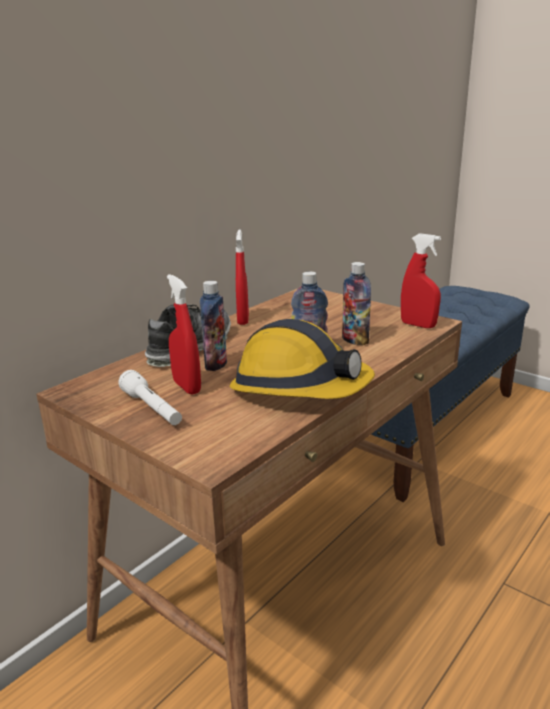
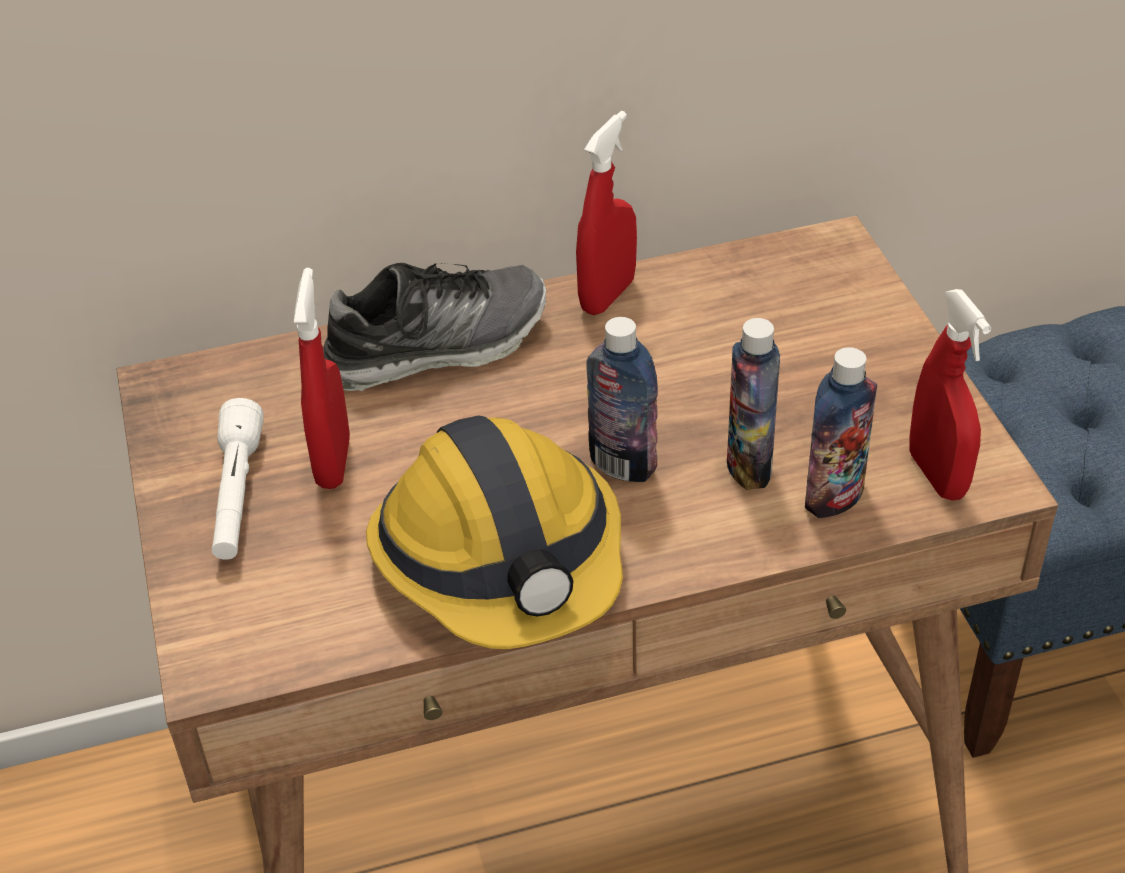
camera: 35 degrees right, 20 degrees up
bottle [200,281,227,371] -> bottle moved to [805,347,877,518]

